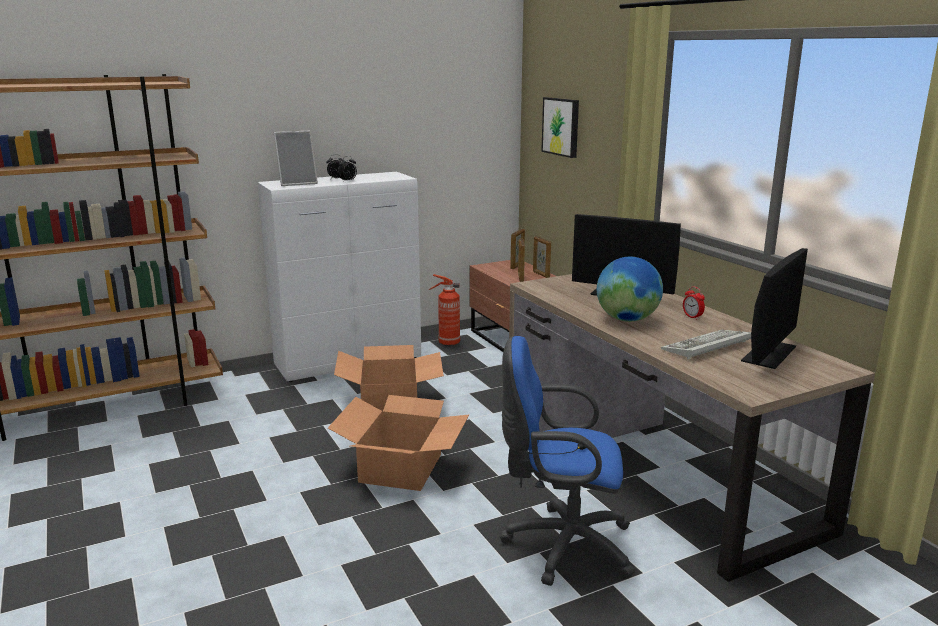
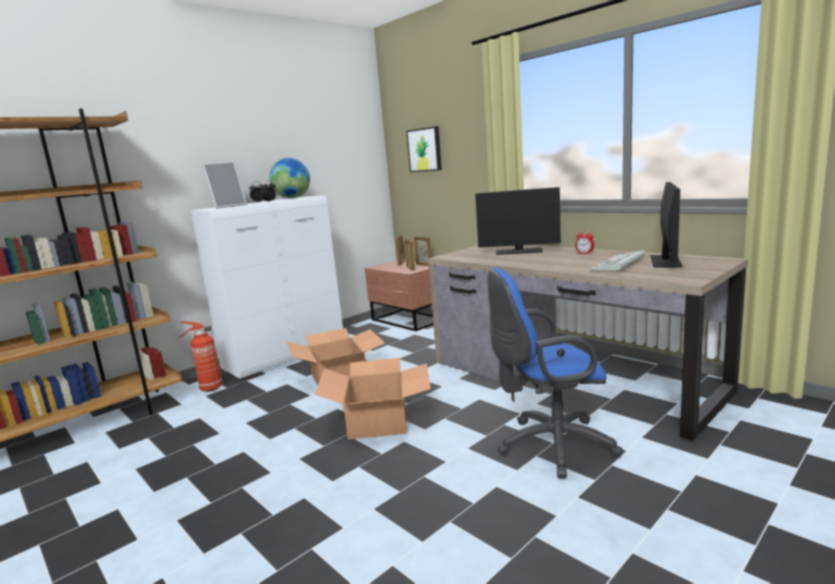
camera: 15 degrees left, 5 degrees down
fire extinguisher [429,274,460,346] -> fire extinguisher moved to [179,321,222,392]
globe [597,257,663,322] -> globe moved to [269,158,310,198]

